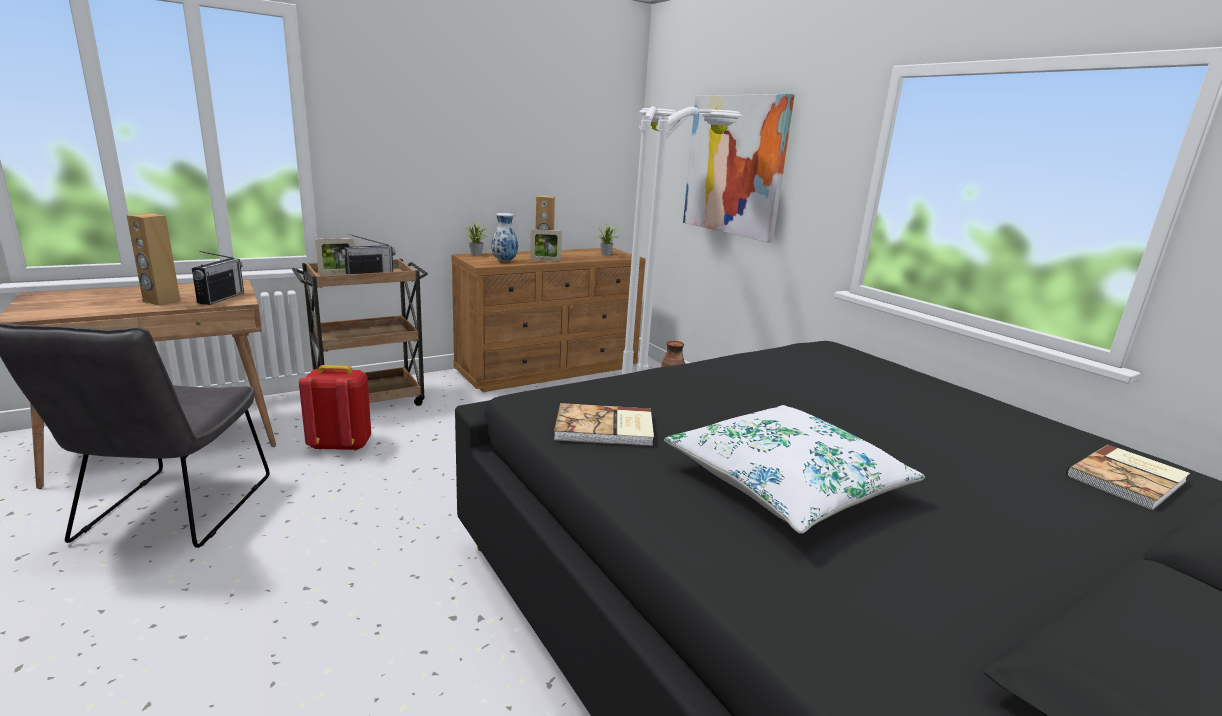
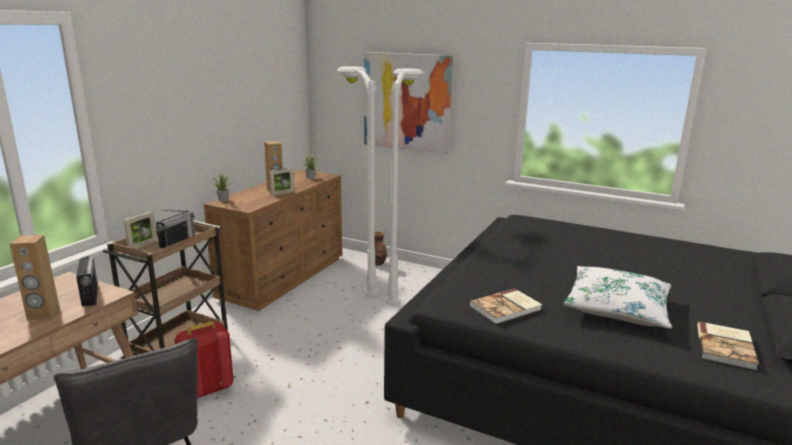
camera: 30 degrees left, 0 degrees up
vase [491,213,518,262] -> none
book [1066,445,1190,510] -> book moved to [697,322,759,370]

